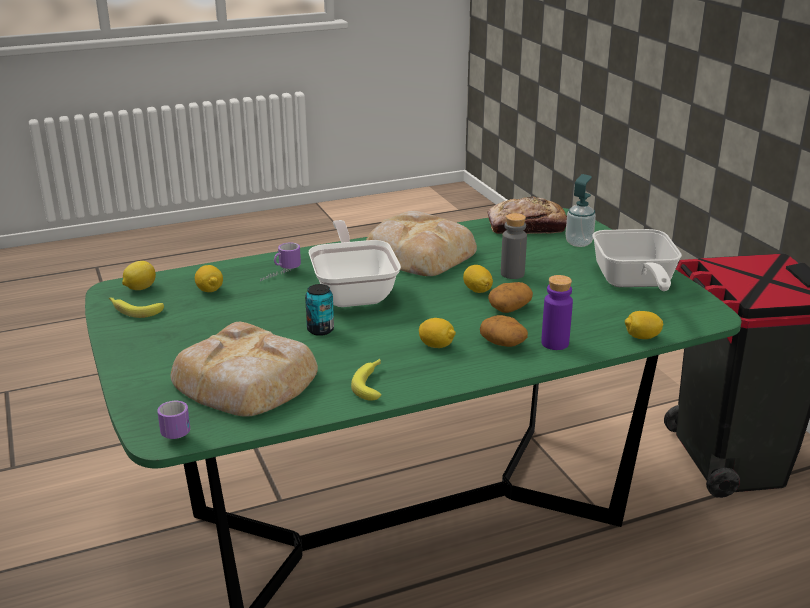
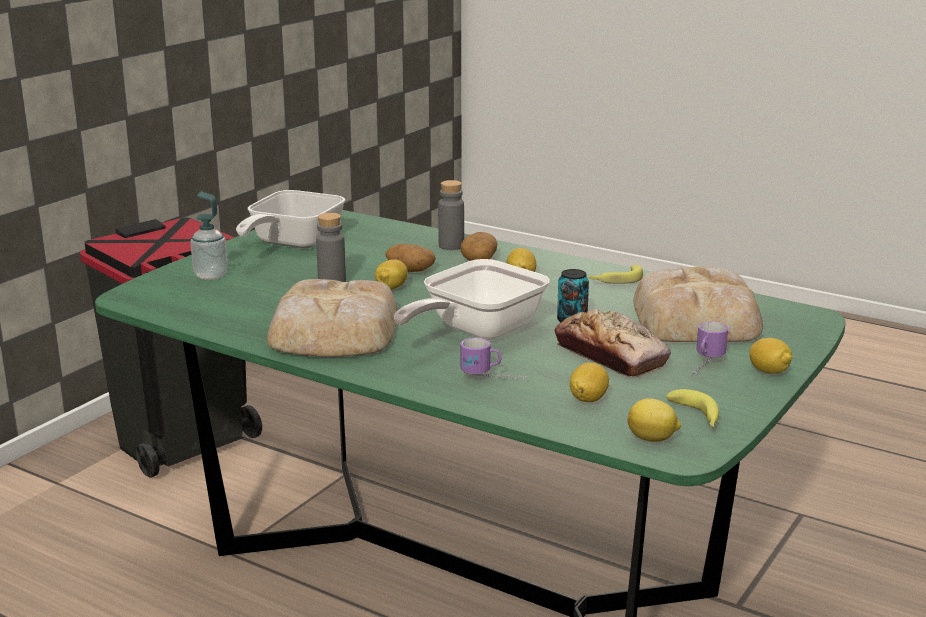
camera: 125 degrees left, 5 degrees down
mug [157,401,190,439] -> mug moved to [691,322,728,377]
bread [488,197,567,234] -> bread moved to [555,309,671,377]
purple bottle [541,275,573,350] -> grey bottle [438,180,464,250]
frying pan [592,229,682,291] -> frying pan turned 150 degrees clockwise [236,190,345,248]
lemon [625,311,663,339] -> lemon moved to [749,338,792,374]

